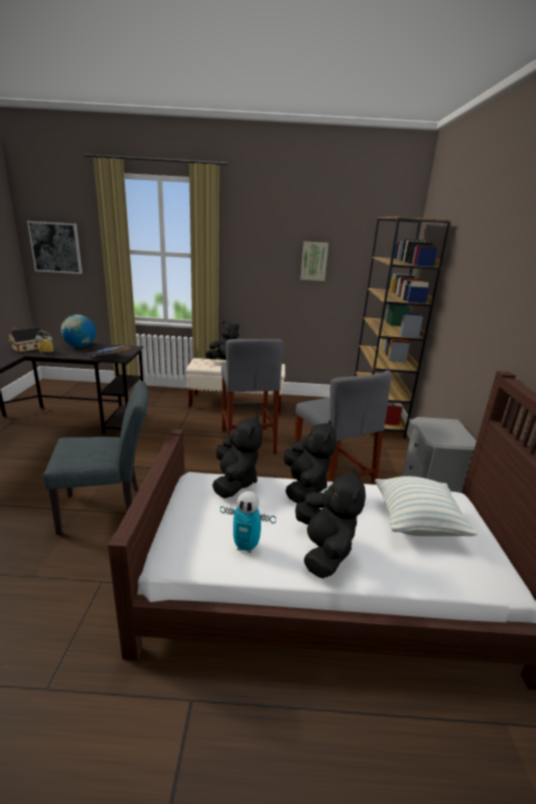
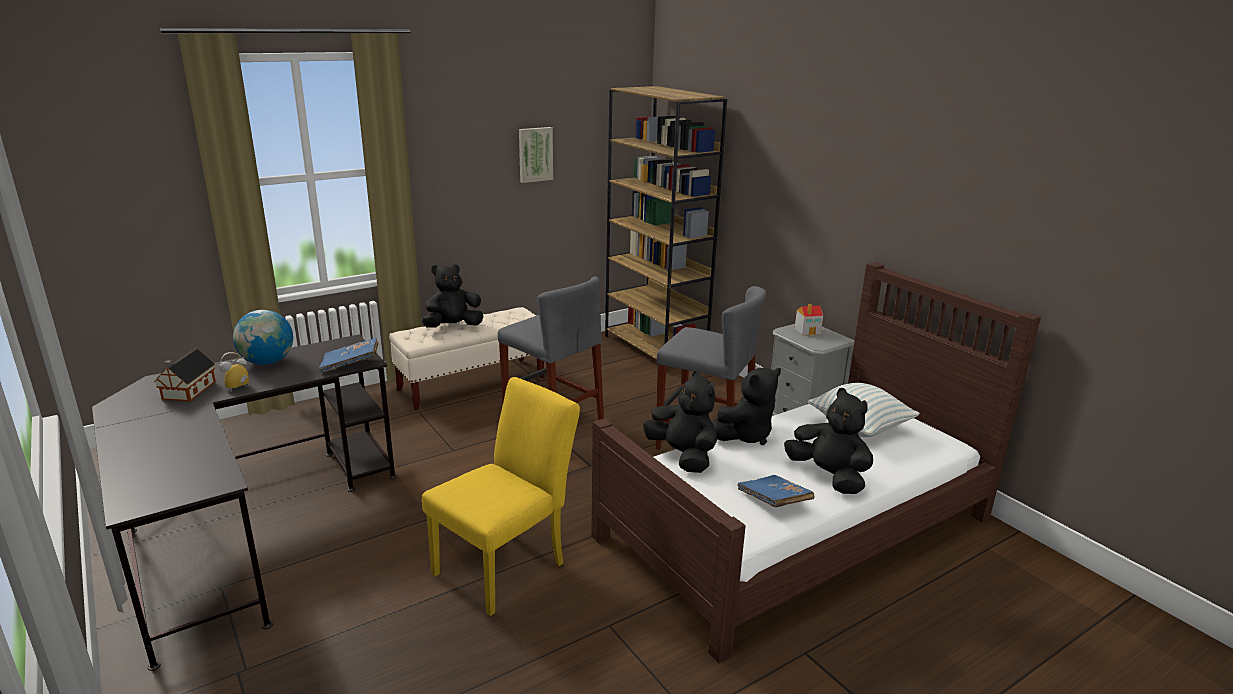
camera: 35 degrees left, 0 degrees up
picture [27,221,82,274] -> none
grey chair [44,381,148,535] -> yellow chair [422,377,580,616]
toy robot [220,491,276,553] -> blue book [737,475,815,508]
black plush toy [284,420,336,503] -> black plush toy turned 90 degrees clockwise [713,368,781,445]
none -> toy house [795,304,823,336]

